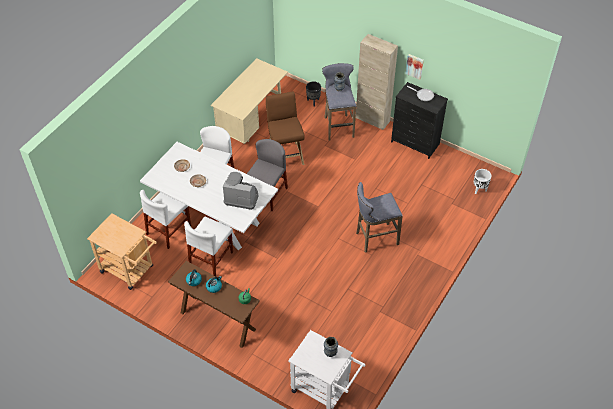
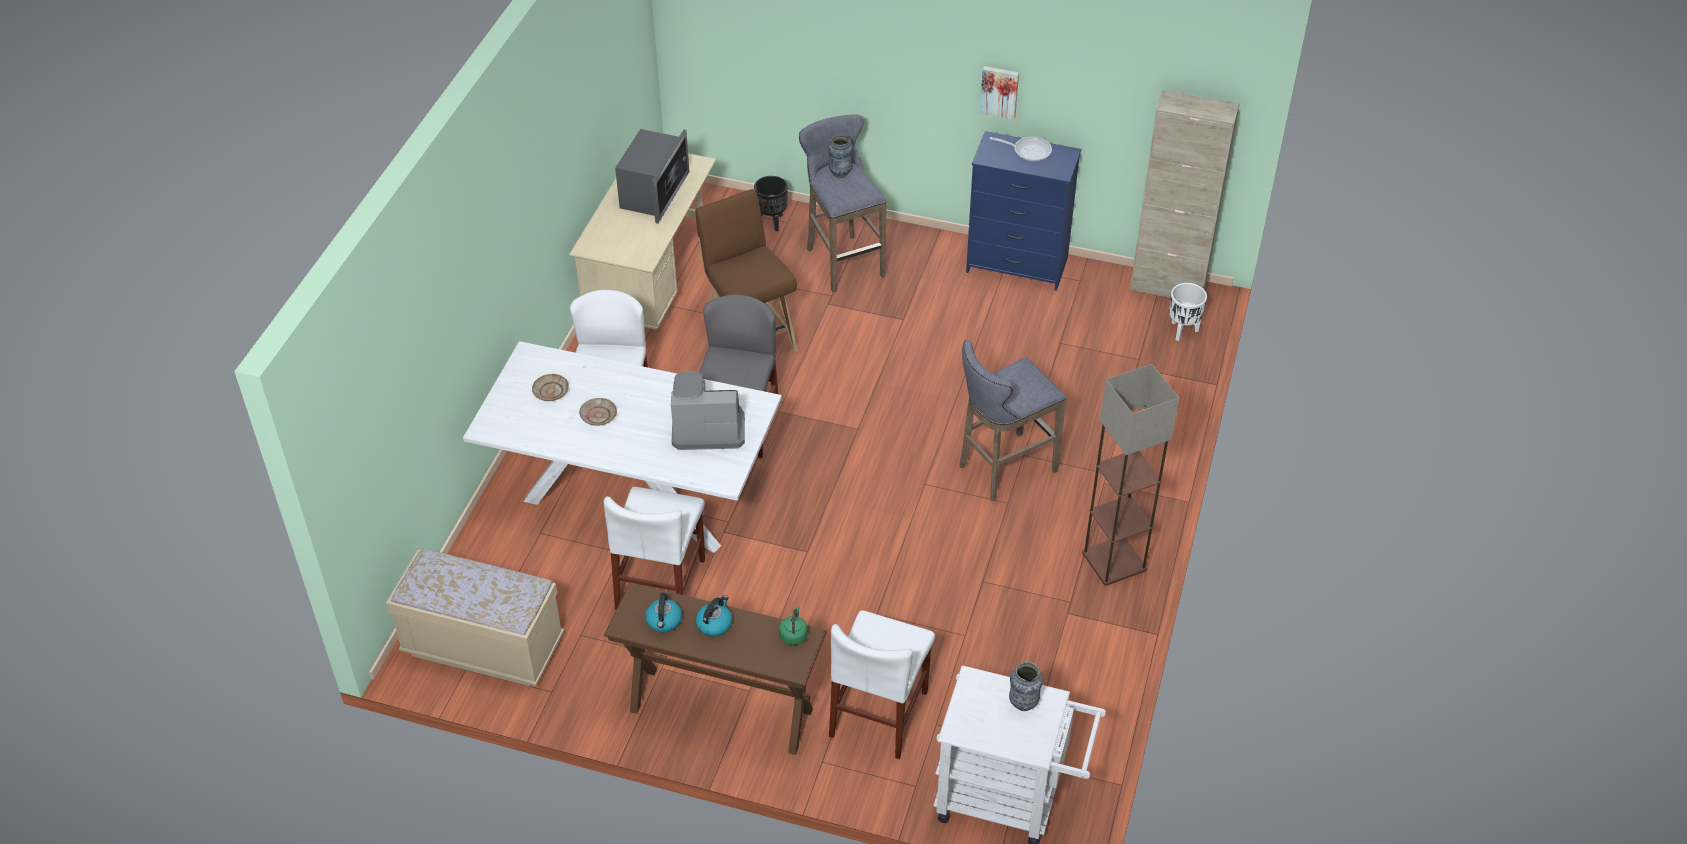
camera: 15 degrees left, 5 degrees down
beige cart [87,213,157,290] -> beige bench [386,549,564,686]
white chair [140,190,191,249] -> white chair moved to [829,610,935,759]
beige cabinet [356,34,398,130] -> beige cabinet moved to [1130,90,1240,298]
black dresser [391,82,448,159] -> blue dresser [966,131,1081,291]
none -> microwave [615,129,689,224]
none -> floor lamp [1082,364,1179,586]

